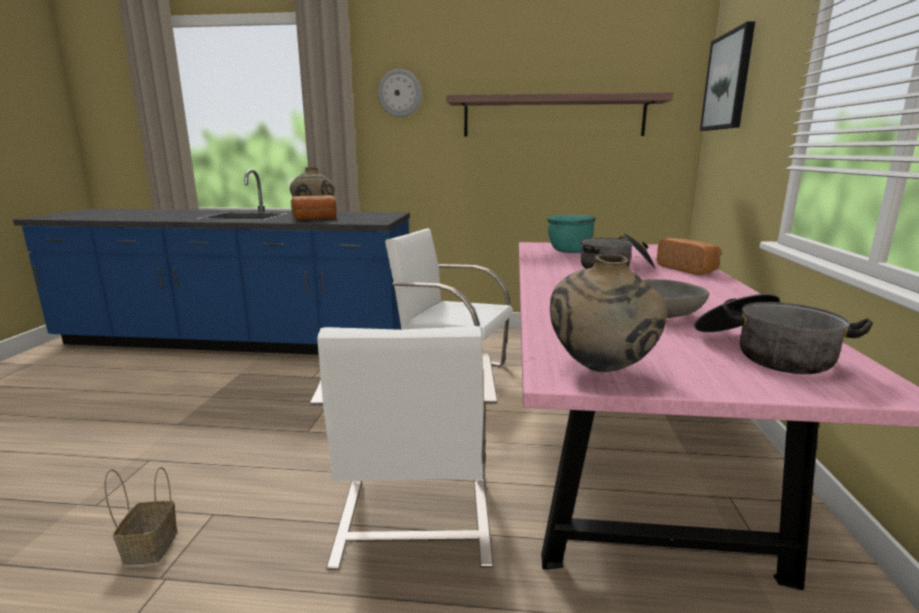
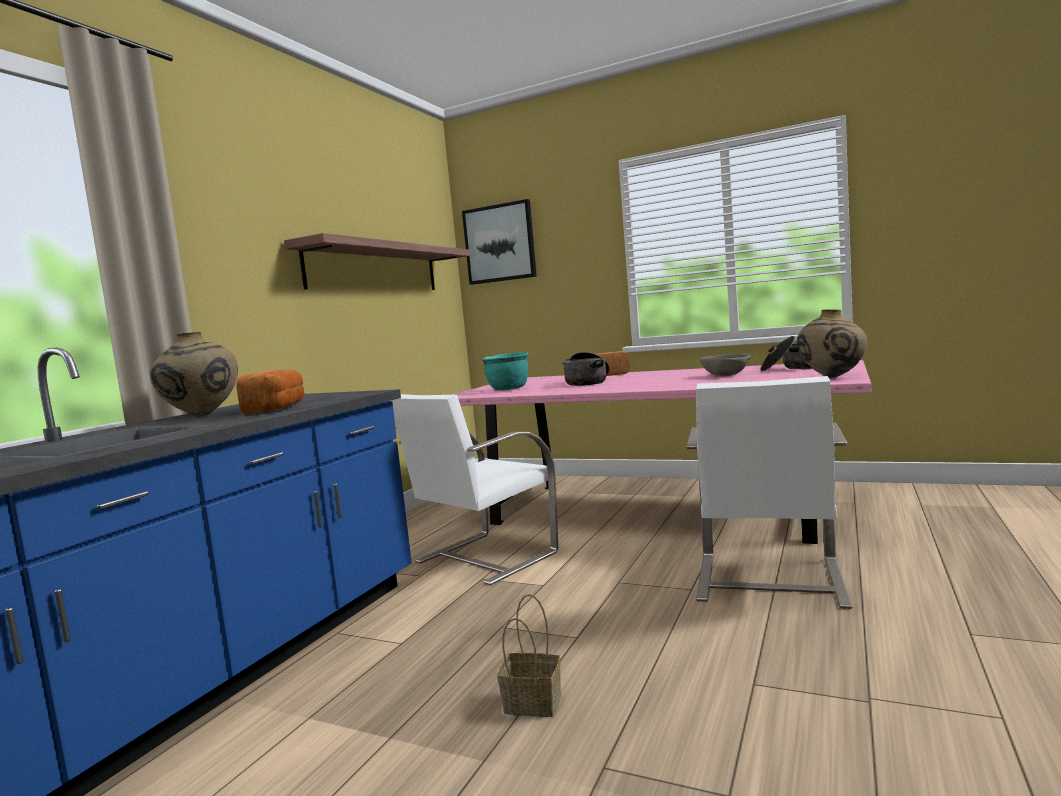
camera: 70 degrees left, 10 degrees down
basket [105,467,178,565] -> basket moved to [497,594,561,717]
white chair [310,326,498,570] -> white chair turned 90 degrees clockwise [686,376,853,609]
wall clock [378,69,422,117] -> none

